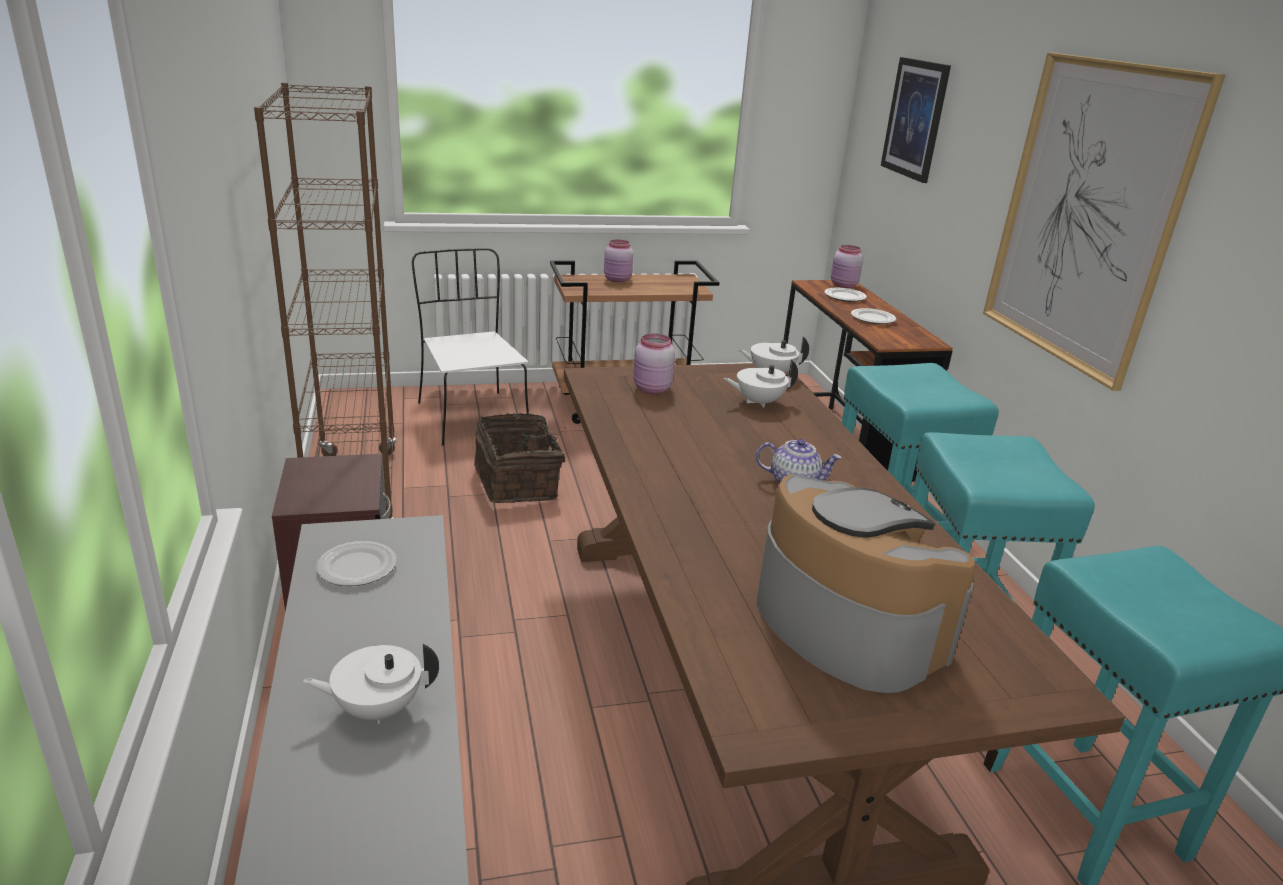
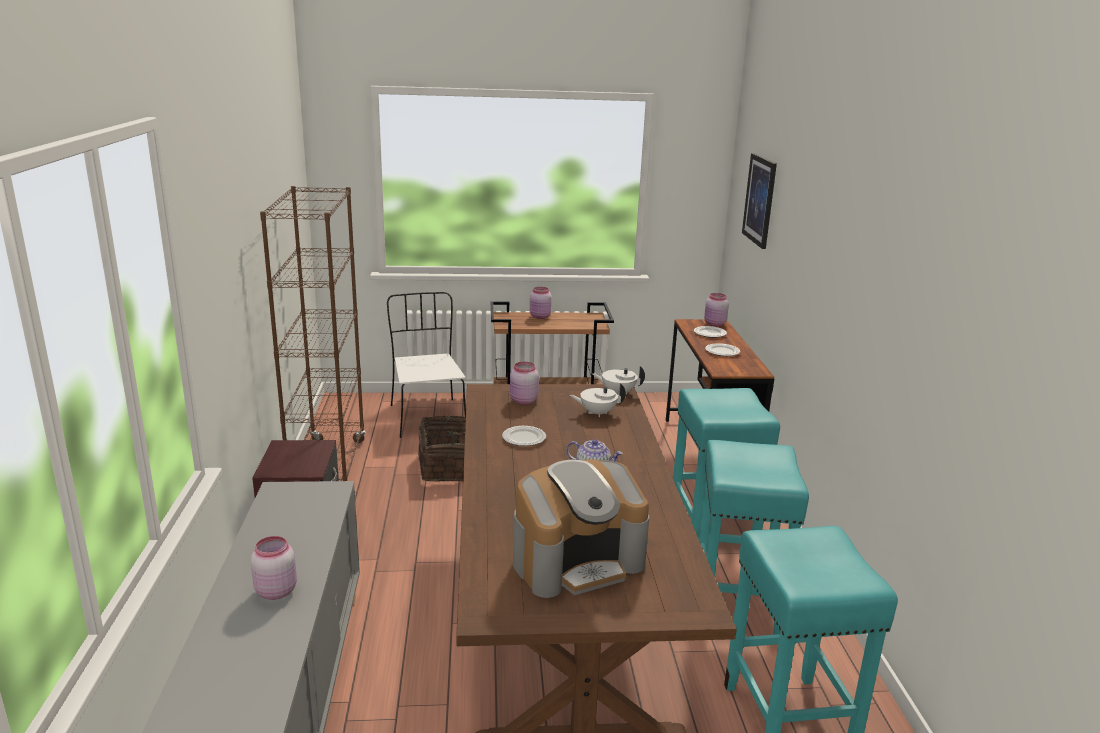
camera: 10 degrees right, 5 degrees down
white teapot [303,644,439,724] -> pink jar [251,536,297,600]
plate [316,541,397,586] -> plate moved to [502,426,546,446]
coffee machine [757,474,976,693] -> coffee machine turned 90 degrees clockwise [513,459,649,598]
picture [983,52,1226,391] -> none

